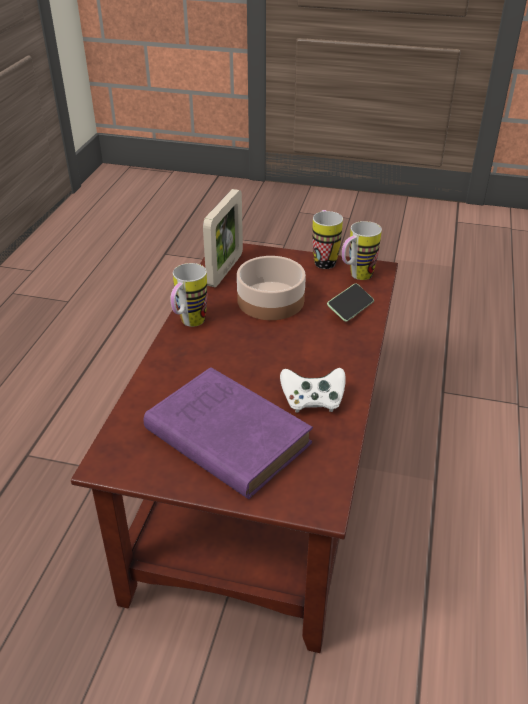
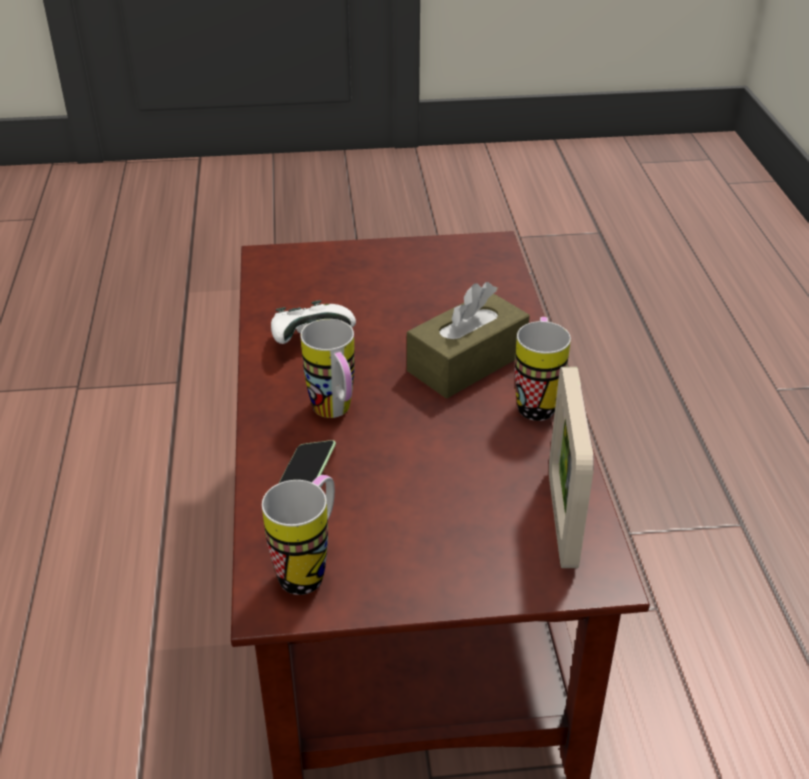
camera: 160 degrees right, 0 degrees up
purple book [144,367,313,499] -> none
bowl [237,256,306,320] -> none
mug [312,210,343,269] -> mug moved to [301,319,355,418]
none -> brown tissue box [407,282,530,399]

